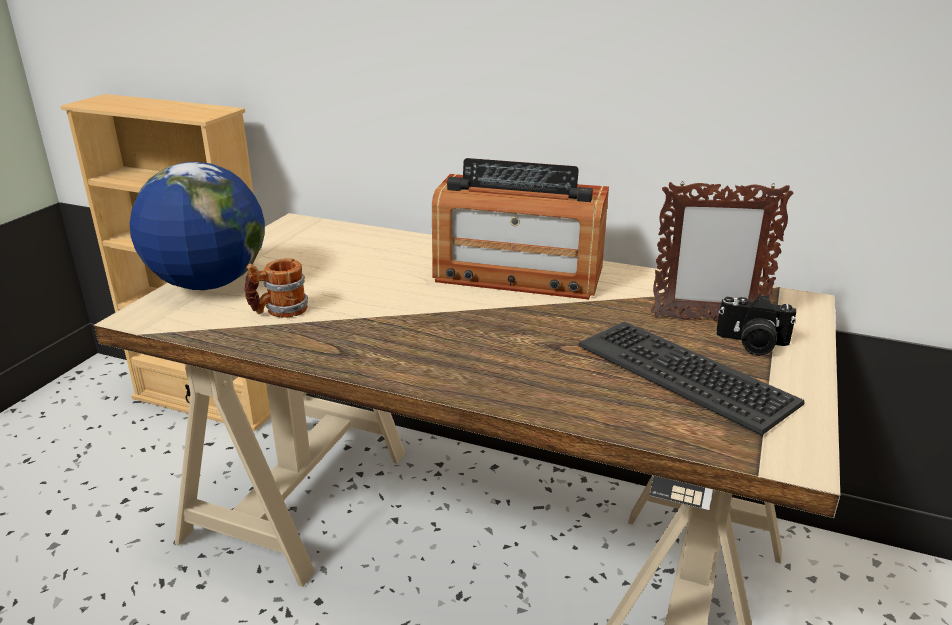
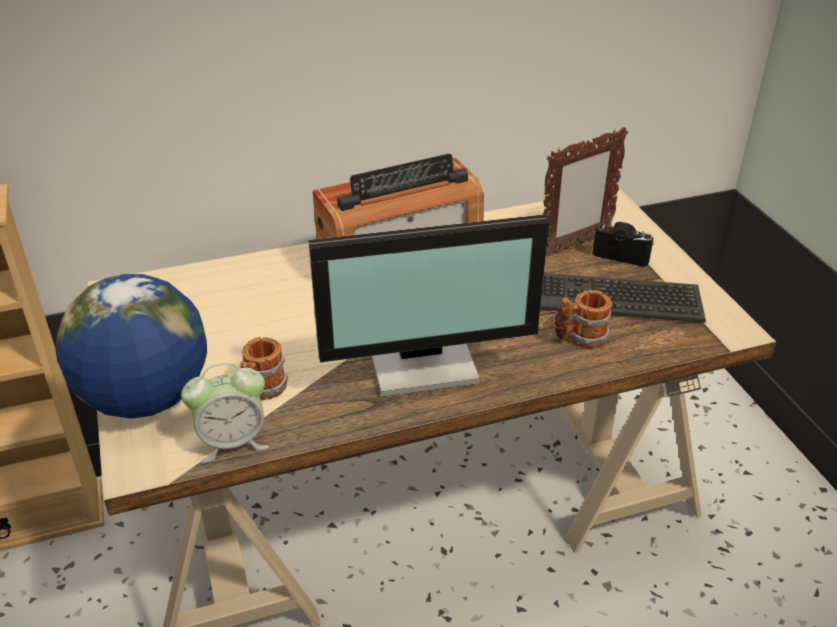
camera: 40 degrees left, 10 degrees up
camera [716,294,796,355] -> camera turned 135 degrees counterclockwise [592,222,654,267]
none -> alarm clock [181,363,269,462]
none -> monitor [308,215,549,397]
none -> mug [554,290,612,349]

